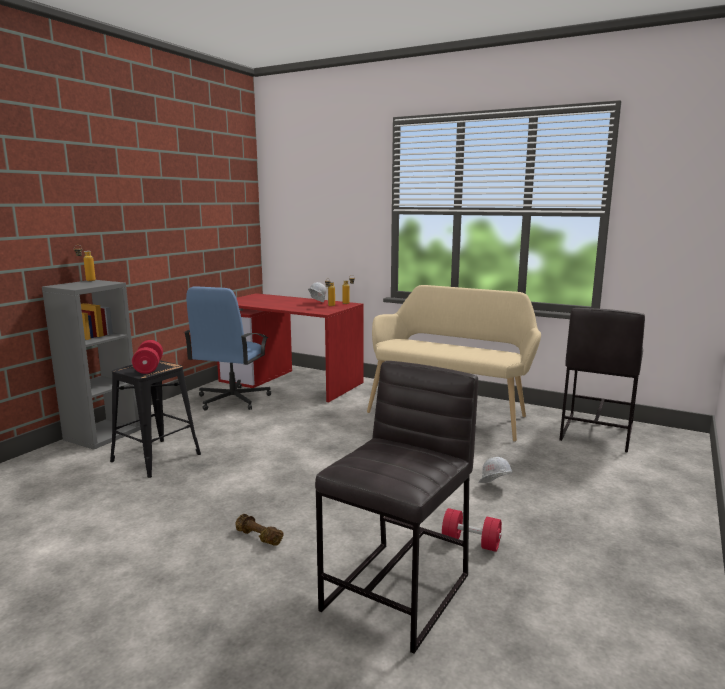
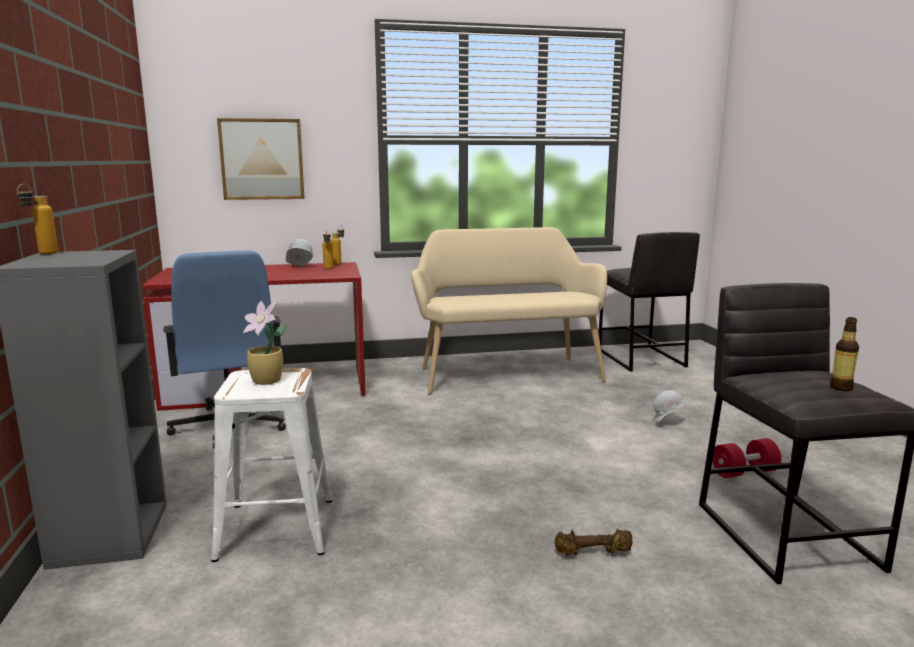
camera: 40 degrees left, 0 degrees up
black stool [110,360,201,478] -> white stool [211,368,332,562]
red dumbbell [132,340,163,374] -> potted plant [243,301,287,385]
none -> picture [217,118,305,200]
none -> bottle [830,317,859,391]

